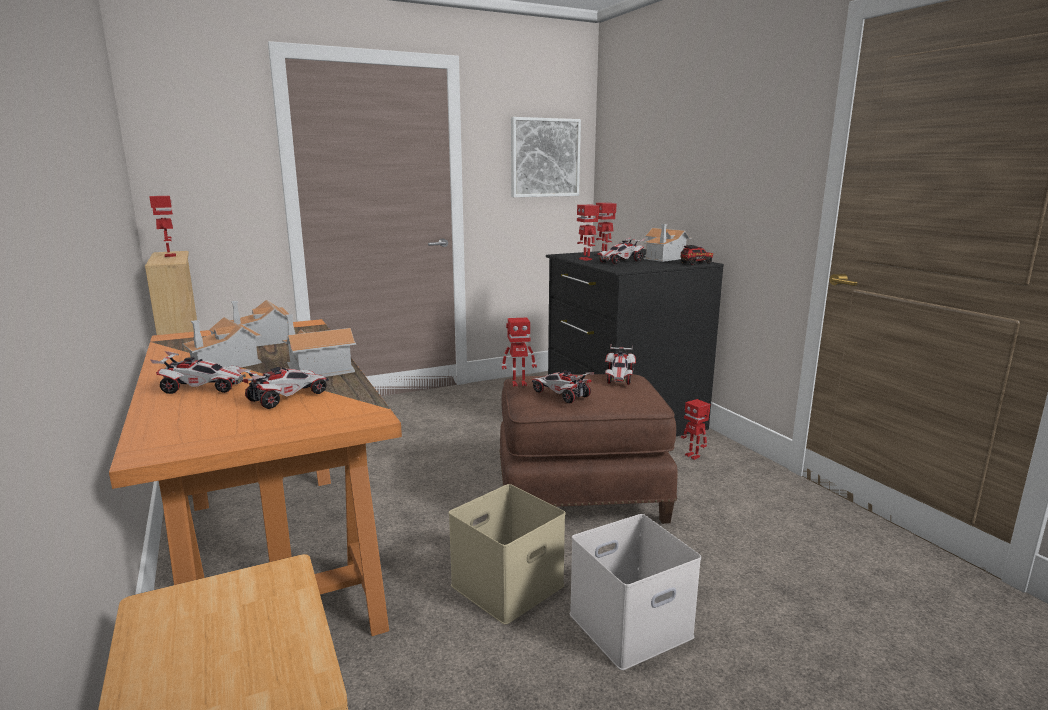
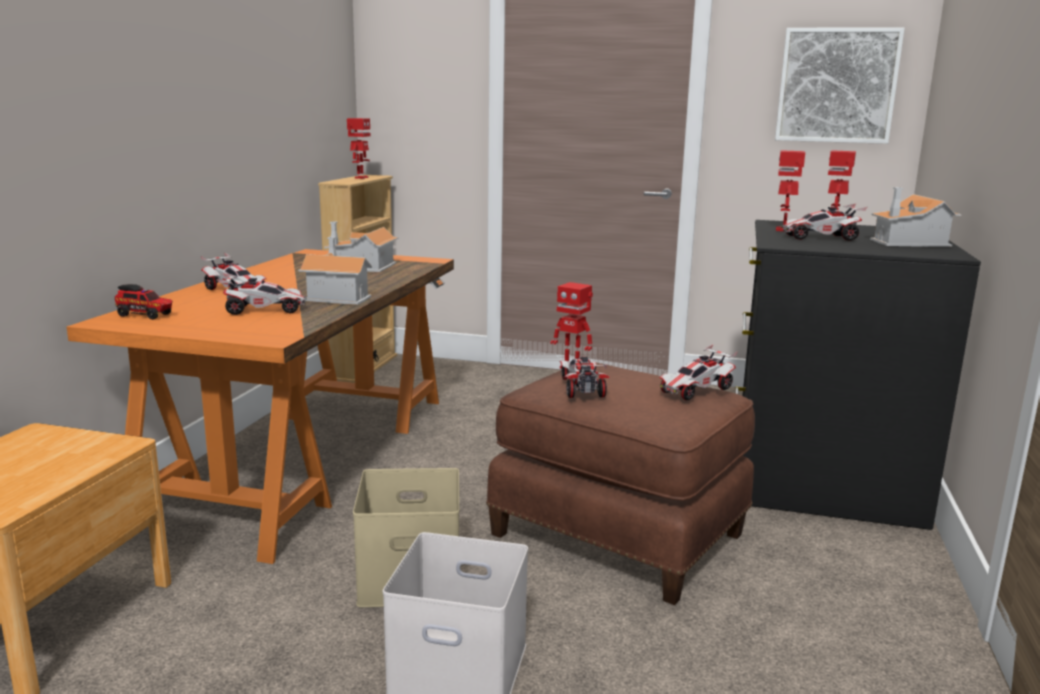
camera: 40 degrees right, 0 degrees up
toy house [182,317,262,367] -> none
toy truck [680,245,713,265] -> toy truck moved to [115,284,172,320]
toy robot [681,399,710,460] -> none

